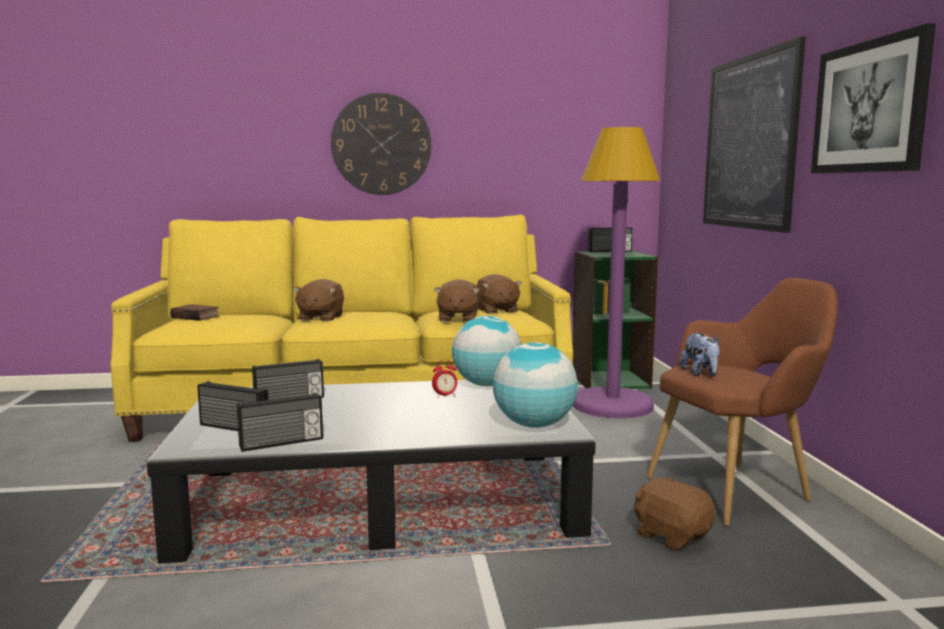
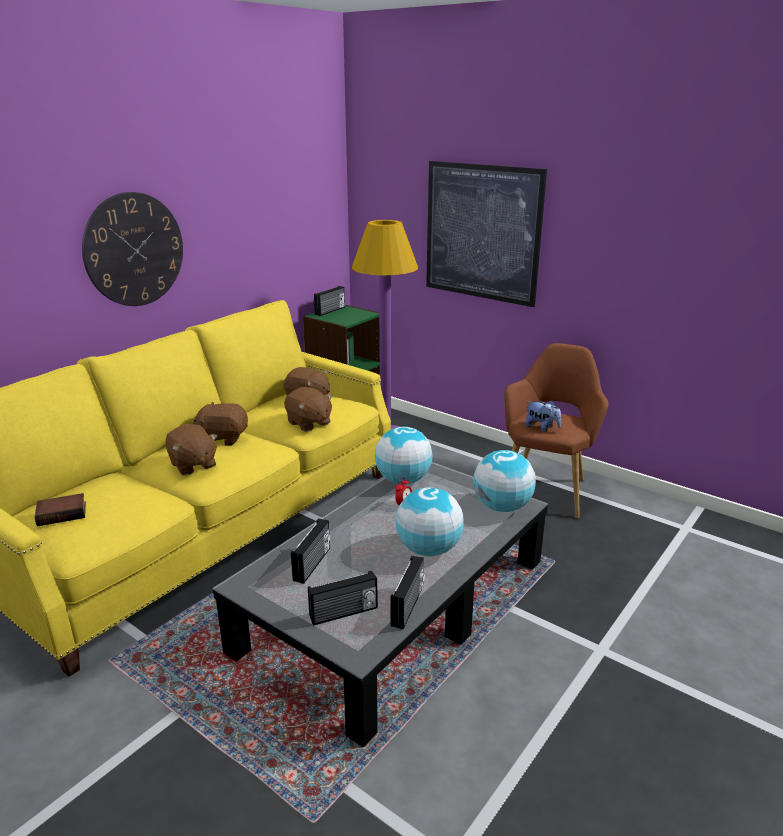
camera: 45 degrees left, 15 degrees up
brown plush toy [634,476,715,551] -> brown plush toy moved to [193,401,248,446]
picture [811,23,936,173] -> none
none -> globe [396,487,464,556]

